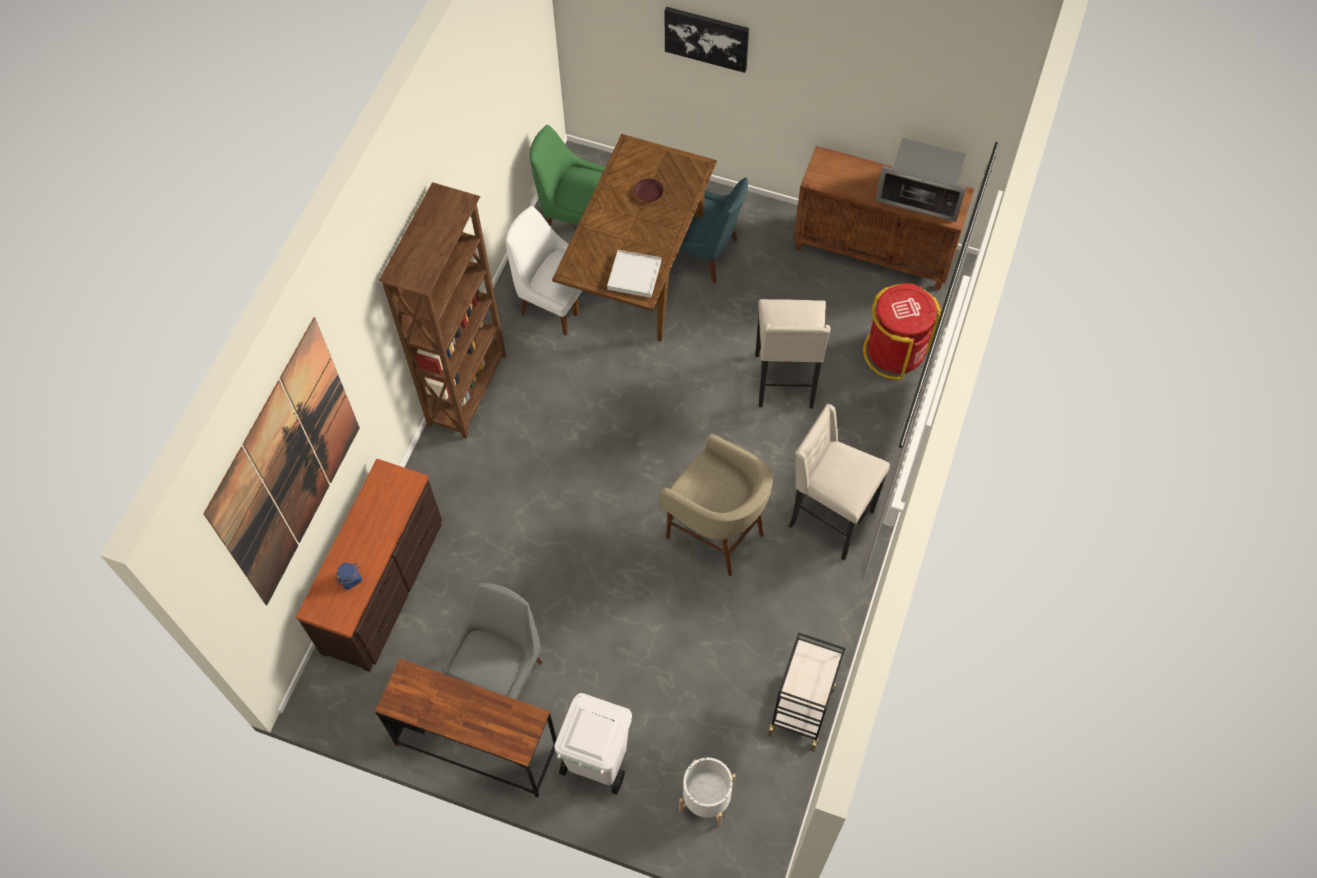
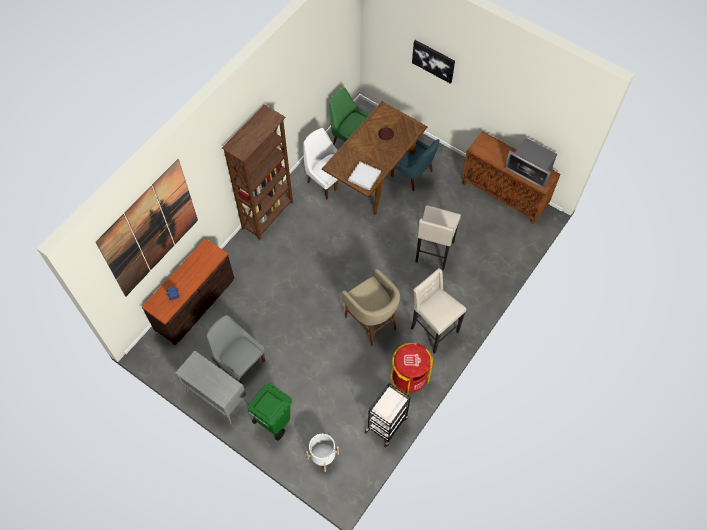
camera: 15 degrees right, 0 degrees up
brown desk [375,659,557,797] -> grey cabinet [175,351,247,424]
grey chair [440,583,543,700] -> grey chair turned 90 degrees counterclockwise [206,315,265,383]
white trash can [554,693,632,795] -> green trash can [247,383,292,441]
red trash can [863,283,941,380] -> red trash can moved to [390,343,434,396]

